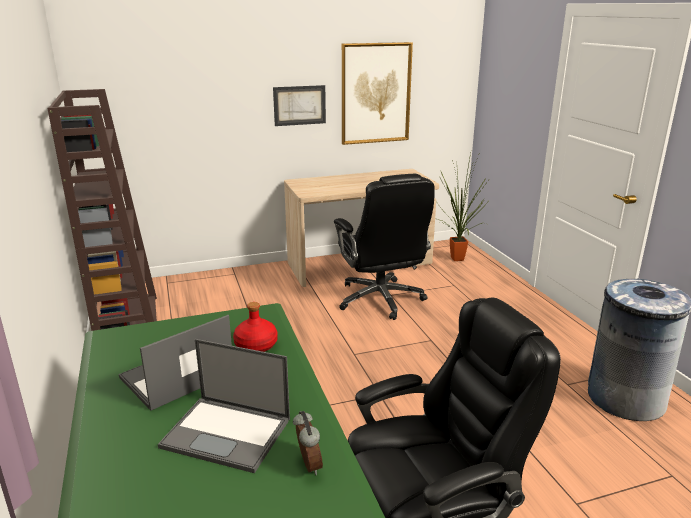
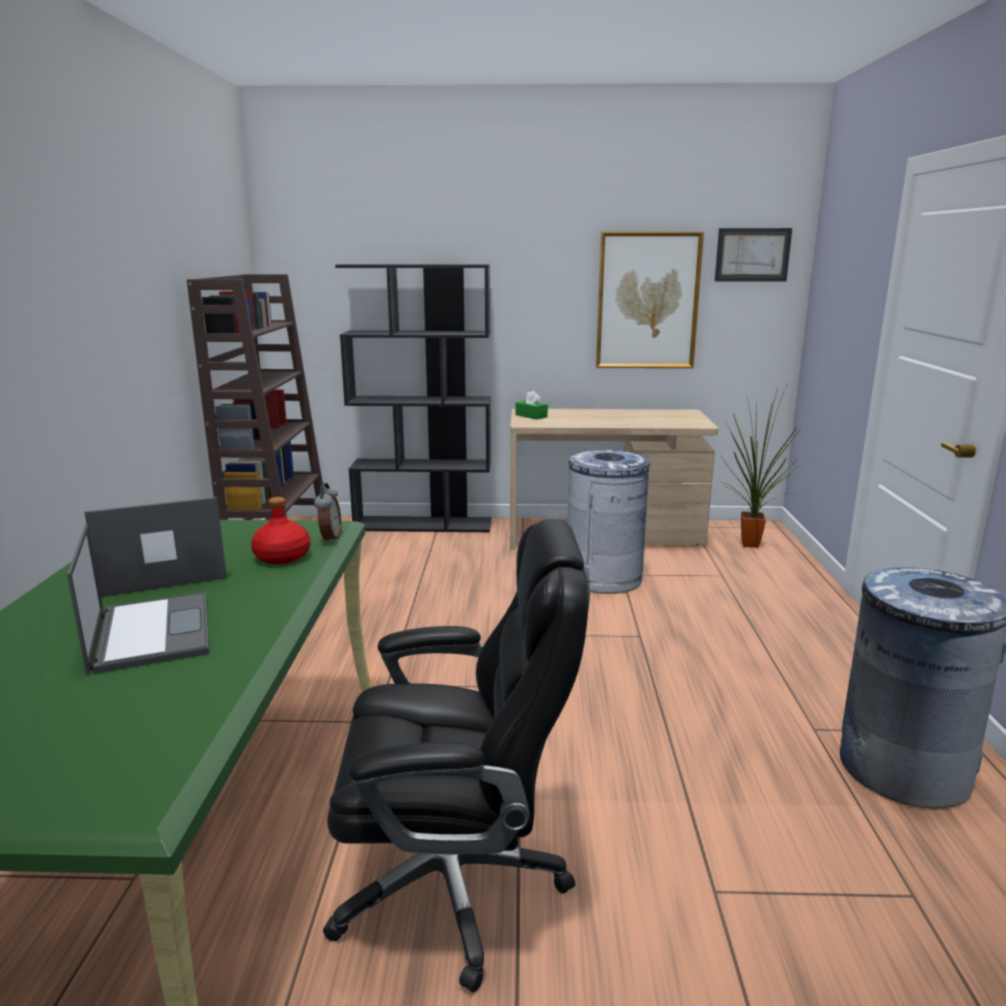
camera: 20 degrees right, 5 degrees down
laptop [158,339,290,473] -> laptop turned 150 degrees counterclockwise [67,525,209,675]
picture [273,85,326,126] -> picture moved to [715,228,792,281]
alarm clock [293,411,323,475] -> alarm clock moved to [314,483,341,544]
black office chair [334,174,435,320] -> grey trash can [567,450,650,594]
none -> black bookcase [335,264,491,532]
none -> green tissue box [515,391,548,420]

